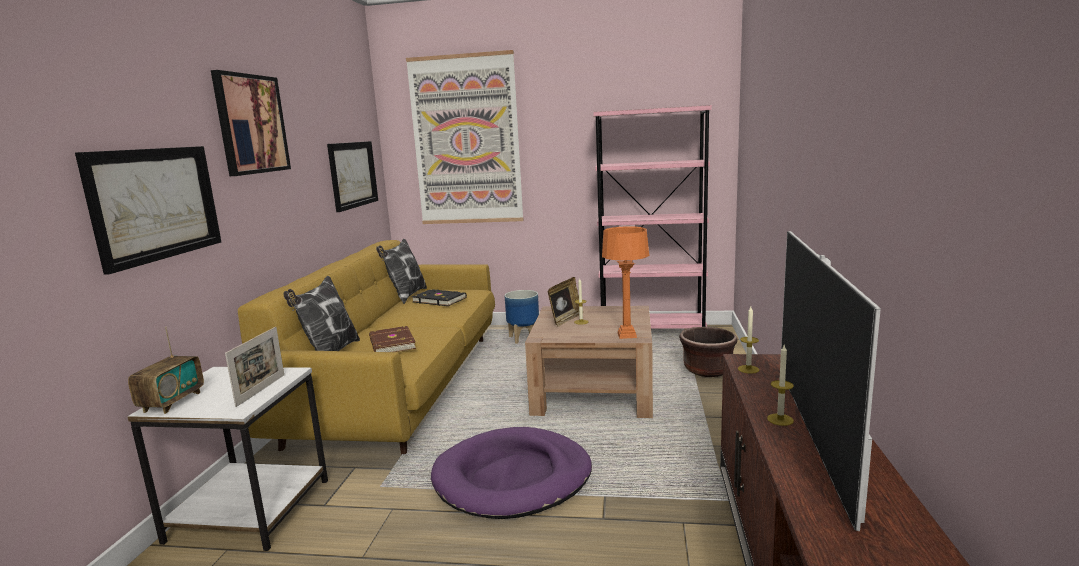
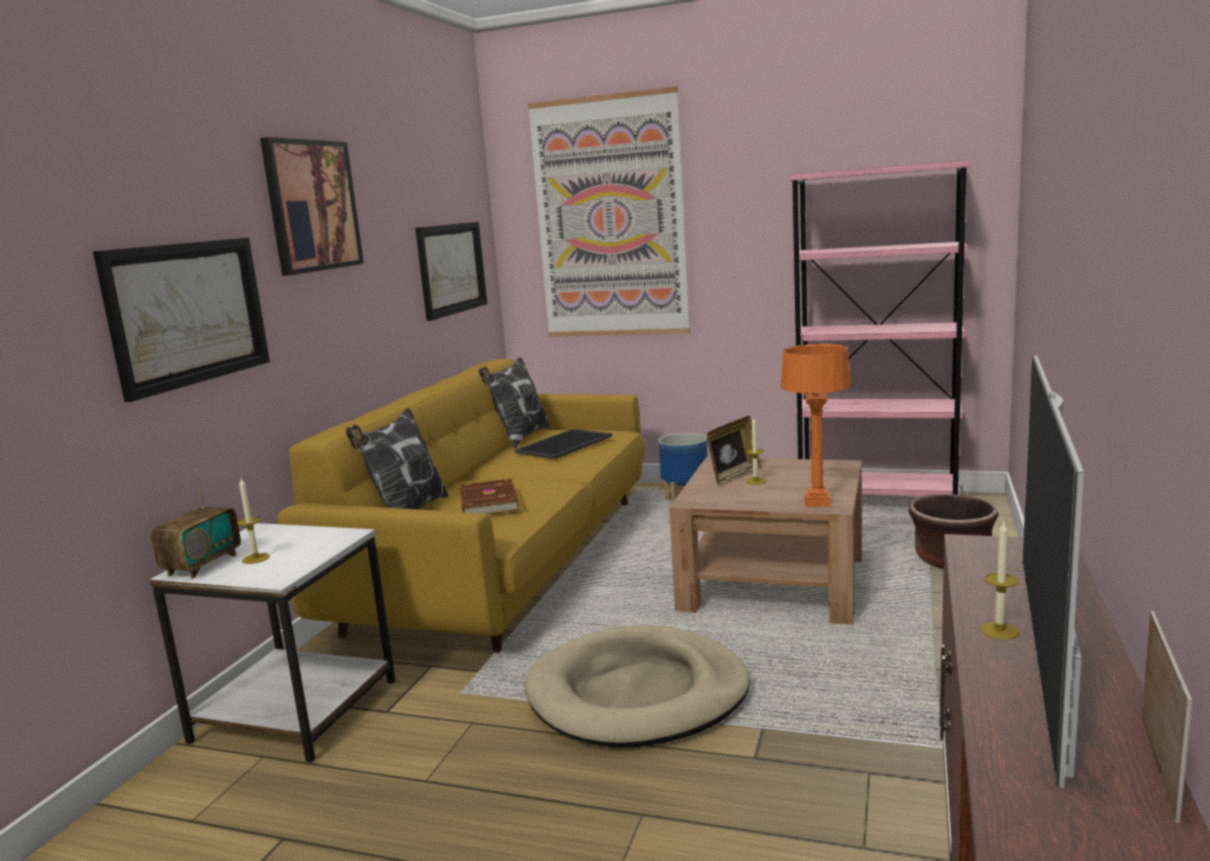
camera: 10 degrees right, 0 degrees up
picture frame [225,327,284,407] -> picture frame moved to [1141,611,1192,824]
black book [412,289,467,306] -> tray [514,429,612,459]
purple dog bed [431,427,592,519] -> beige dog bed [525,625,750,747]
candle [738,307,759,374] -> candle moved to [237,479,270,564]

